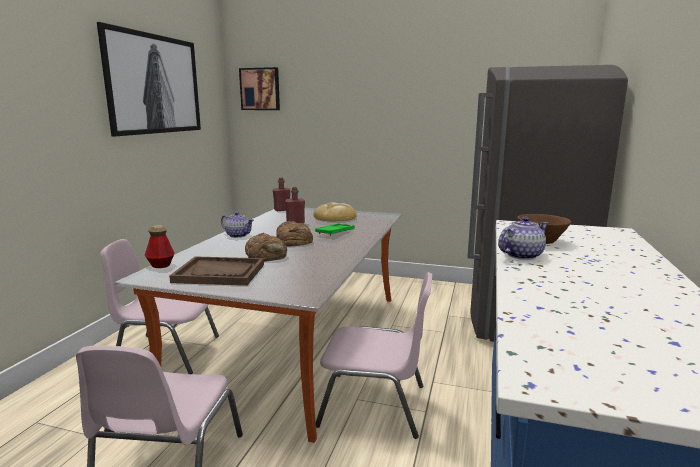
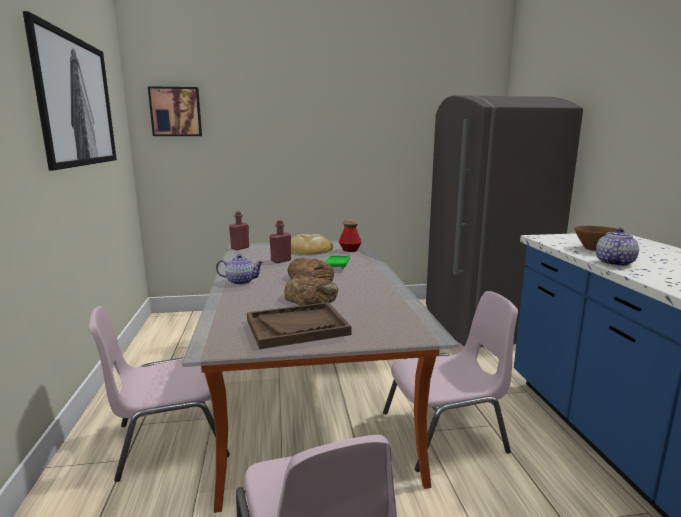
camera: 25 degrees left, 0 degrees up
bottle [145,225,174,268] -> bottle moved to [339,220,362,252]

